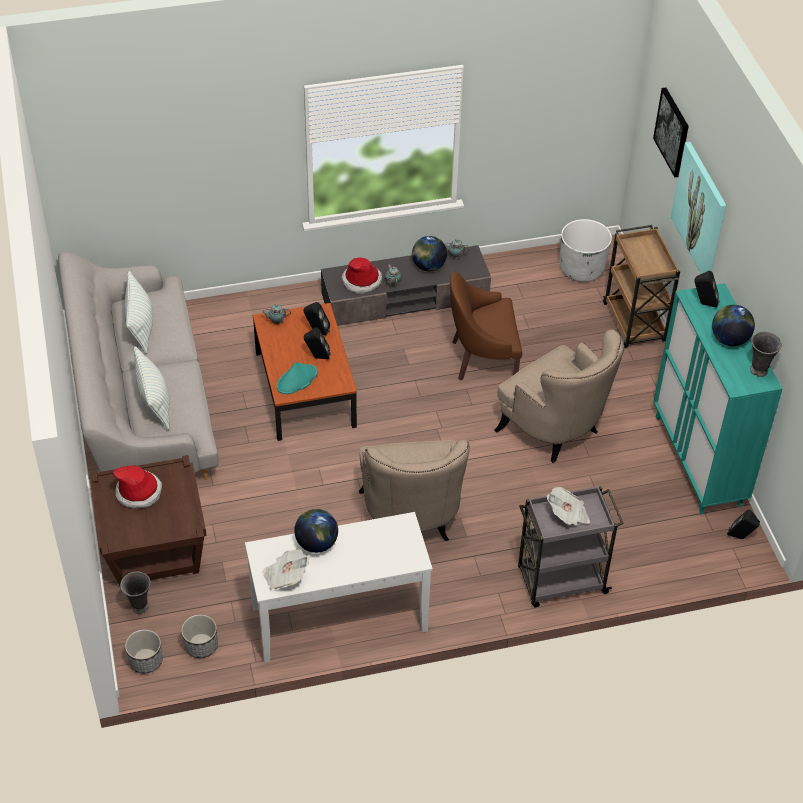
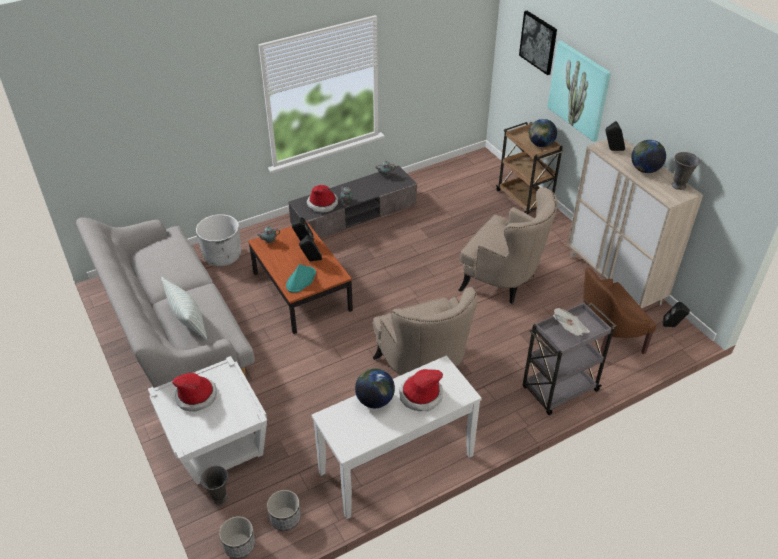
camera: 15 degrees left, 5 degrees down
brown side table [90,455,207,585] -> white side table [148,356,267,485]
pillow [124,271,153,354] -> none
newspaper [262,549,309,590] -> none
globe [412,236,447,271] -> globe moved to [529,119,557,147]
brown armchair [450,271,522,381] -> brown armchair moved to [583,268,656,356]
white planter [560,219,612,282] -> white planter moved to [196,214,241,266]
turquoise cabinet [653,283,782,514] -> beige cabinet [567,138,703,308]
none -> hat [399,369,443,411]

